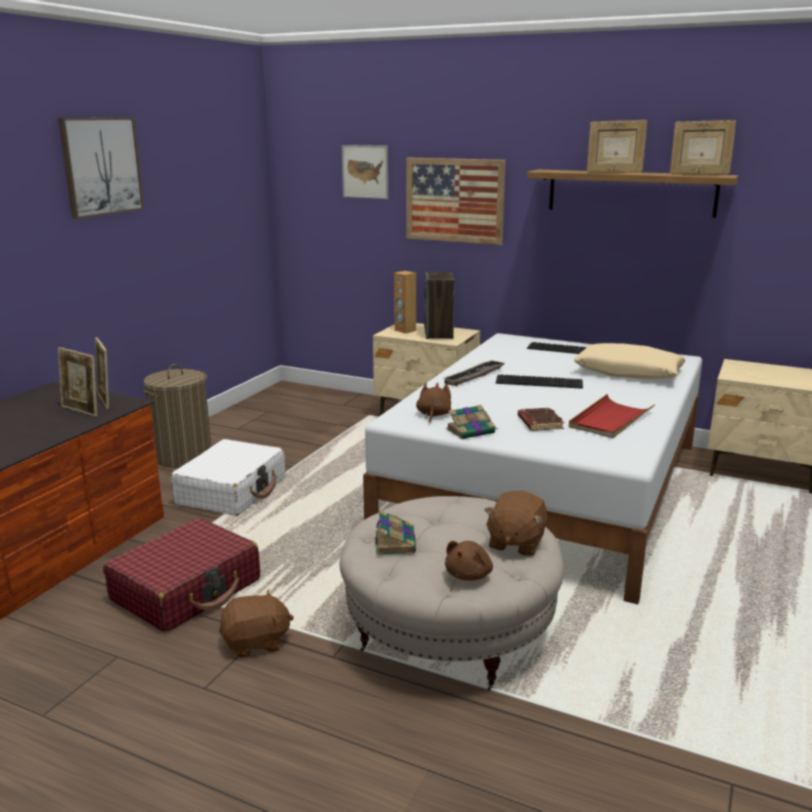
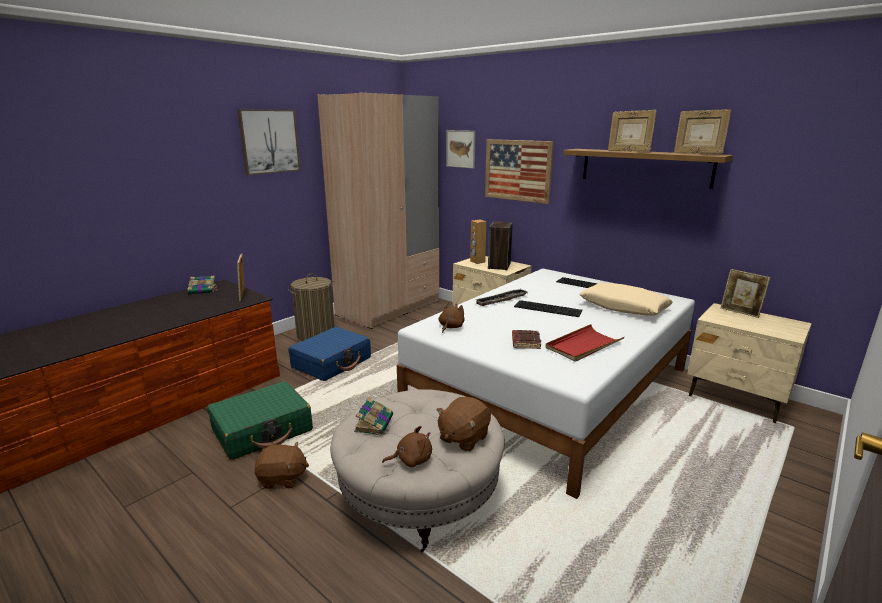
camera: 15 degrees right, 0 degrees up
picture frame [58,347,97,417] -> picture frame moved to [721,269,770,318]
red suitcase [103,518,260,632] -> green suitcase [207,381,313,460]
white suitcase [171,439,285,516] -> blue suitcase [288,327,371,381]
brown plush toy [445,541,493,580] -> brown plush toy turned 150 degrees counterclockwise [382,426,432,467]
book [446,405,498,439] -> book moved to [187,276,219,294]
none -> beige wardrobe [317,93,439,329]

